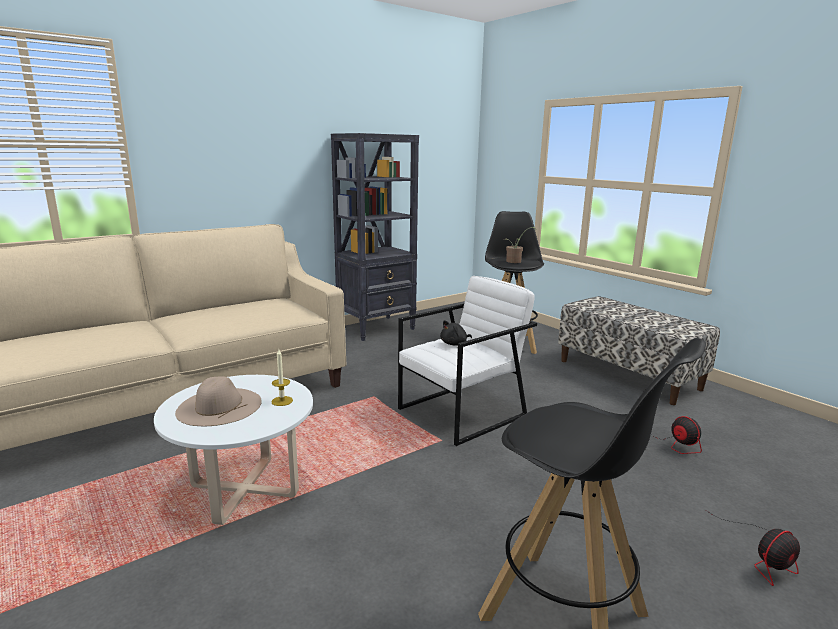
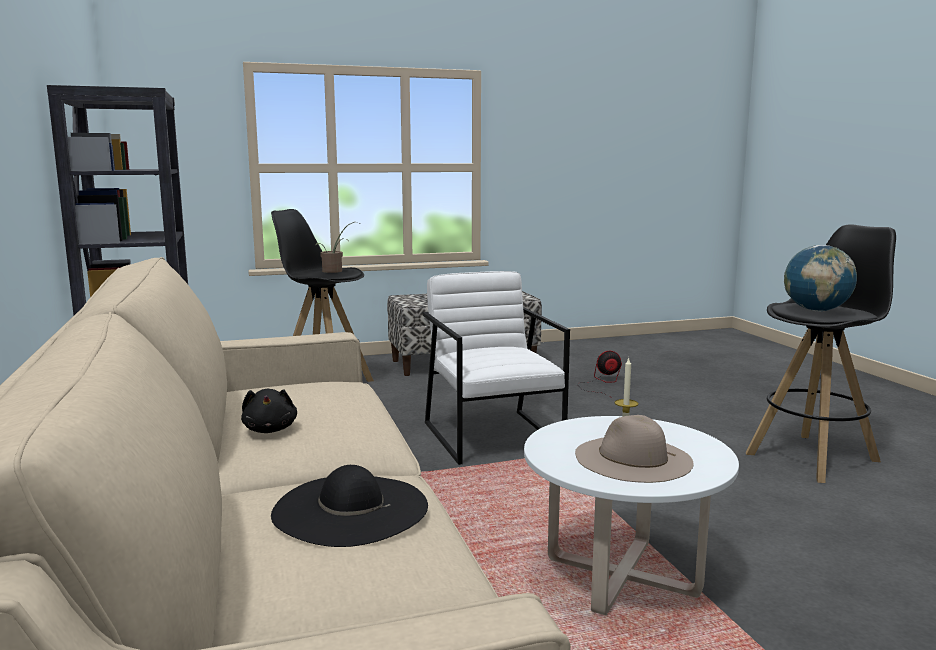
camera: 70 degrees left, 5 degrees down
black plush toy [440,320,472,346] -> black plush toy moved to [241,389,297,433]
fan [706,510,800,586] -> none
none -> black hat [271,465,428,547]
none -> globe [784,245,857,312]

